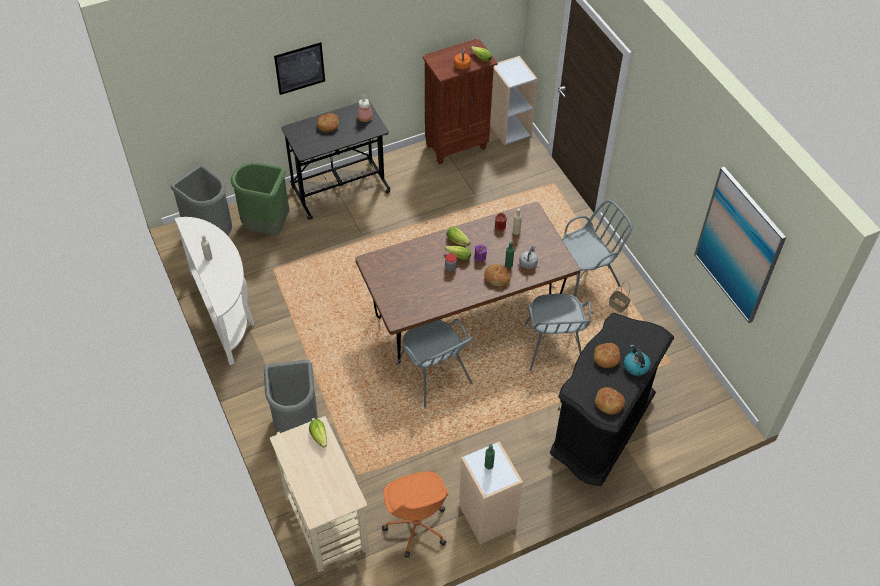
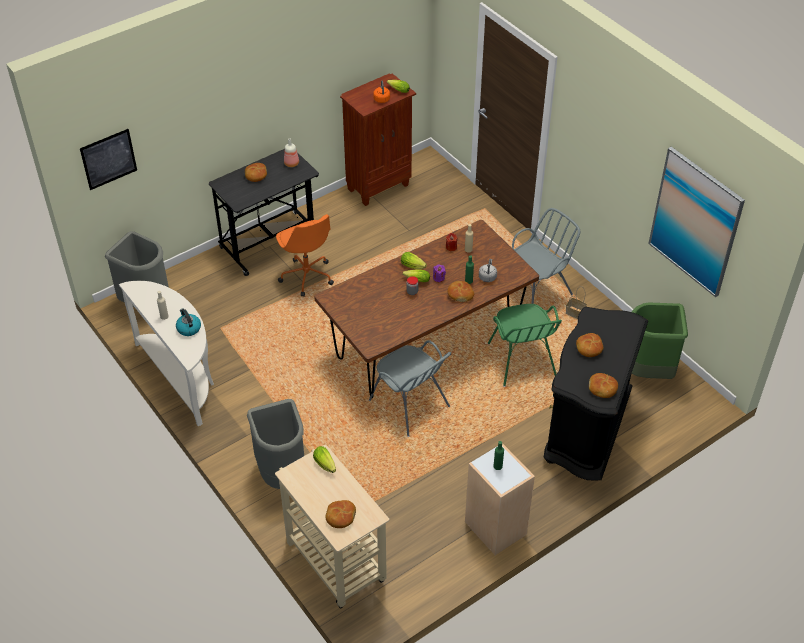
camera: 10 degrees left, 5 degrees down
green trash can [231,162,289,235] -> green trash can moved to [632,303,688,379]
picture [274,42,325,95] -> picture moved to [80,129,137,190]
orange office chair [382,471,449,558] -> orange office chair moved to [276,214,334,296]
bookcase [490,56,537,145] -> none
grey chair [524,294,591,372] -> green chair [488,304,562,387]
kettle [624,345,651,376] -> kettle moved to [176,309,201,336]
none -> bread [325,500,356,528]

